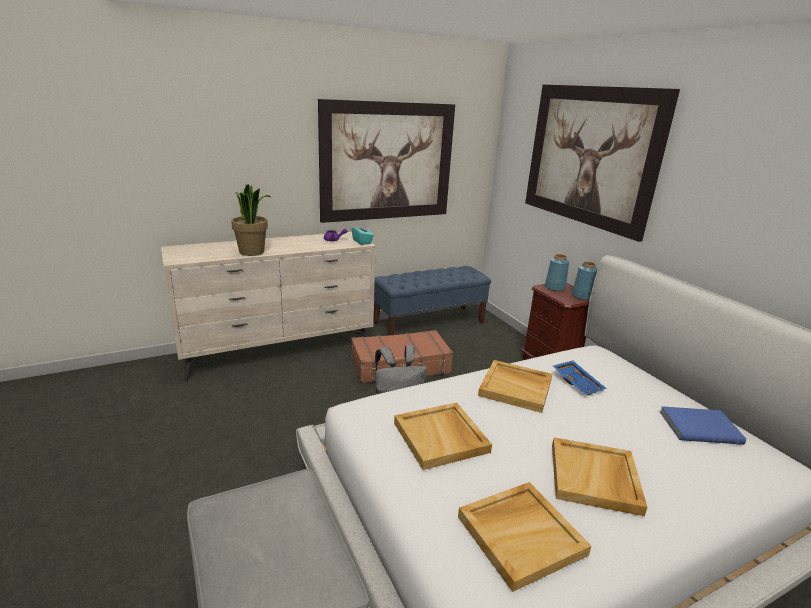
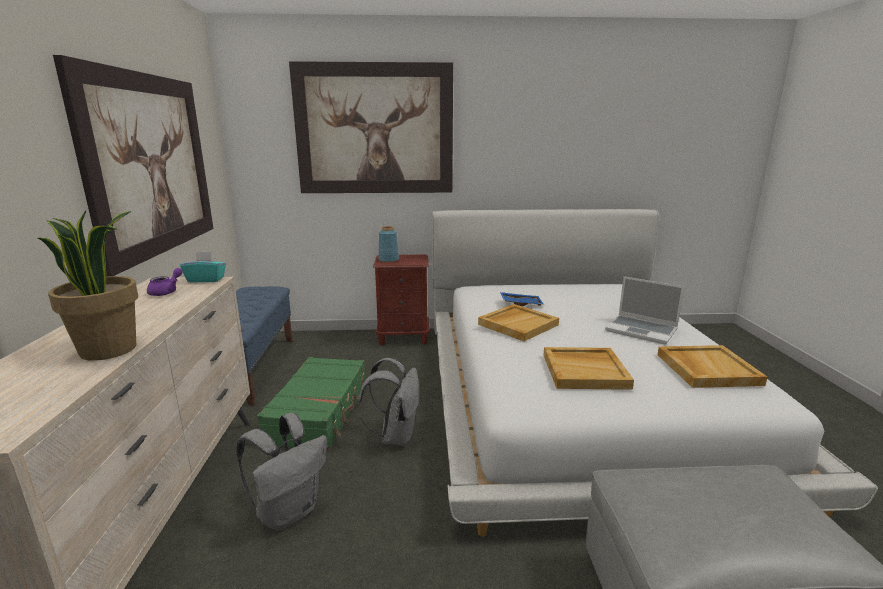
camera: 65 degrees left, 5 degrees down
brown suitcase [351,330,453,383] -> green suitcase [257,357,368,451]
beige tray [552,437,648,516] -> laptop [605,276,684,345]
blue vase [572,261,598,300] -> none
blue book [660,406,746,445] -> none
none -> grey backpack [236,413,327,530]

